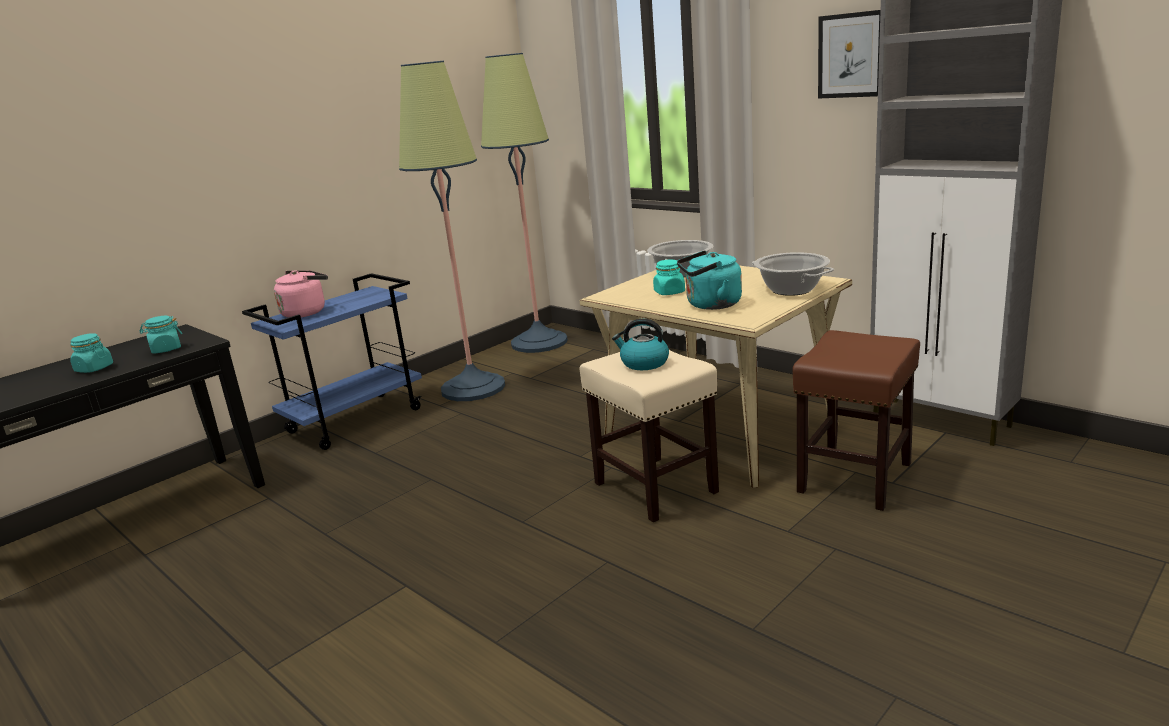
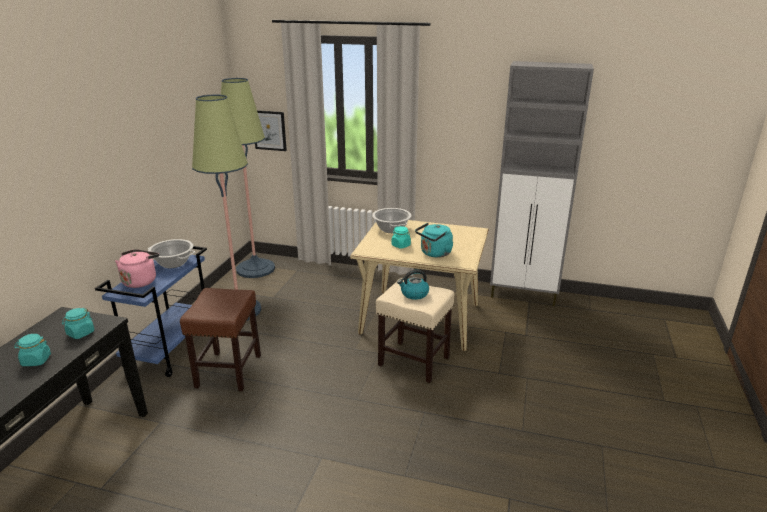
camera: 30 degrees left, 5 degrees up
cooking pot [752,252,834,296] -> cooking pot moved to [148,239,195,268]
brown stool [793,330,920,511] -> brown stool moved to [180,288,261,391]
picture [818,10,881,99] -> picture moved to [255,110,287,151]

